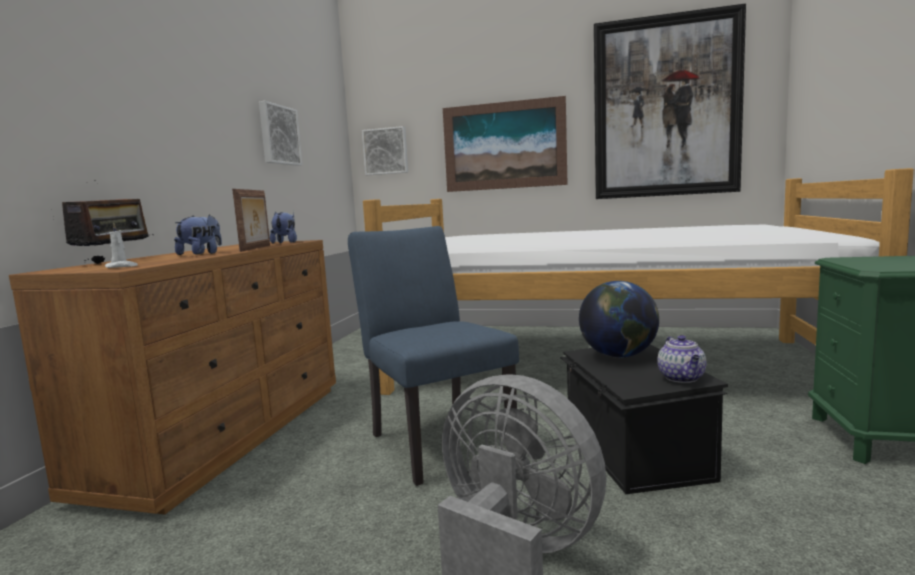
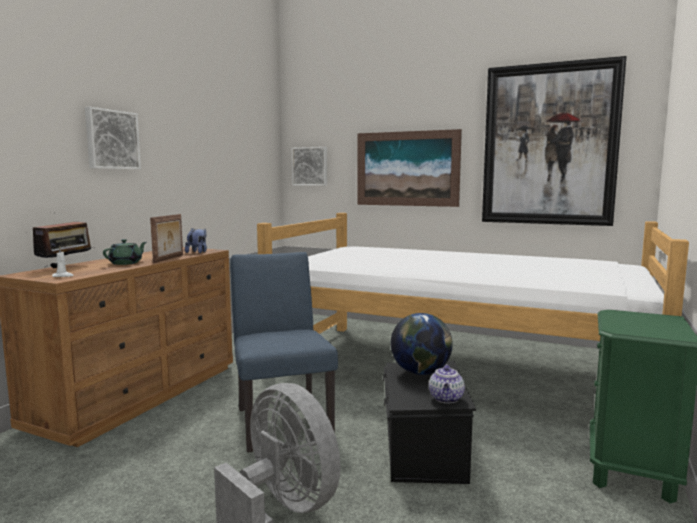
camera: 10 degrees right, 0 degrees up
plush toy [174,215,222,255] -> green teapot [103,239,146,265]
picture [259,101,302,166] -> picture moved to [85,107,141,170]

